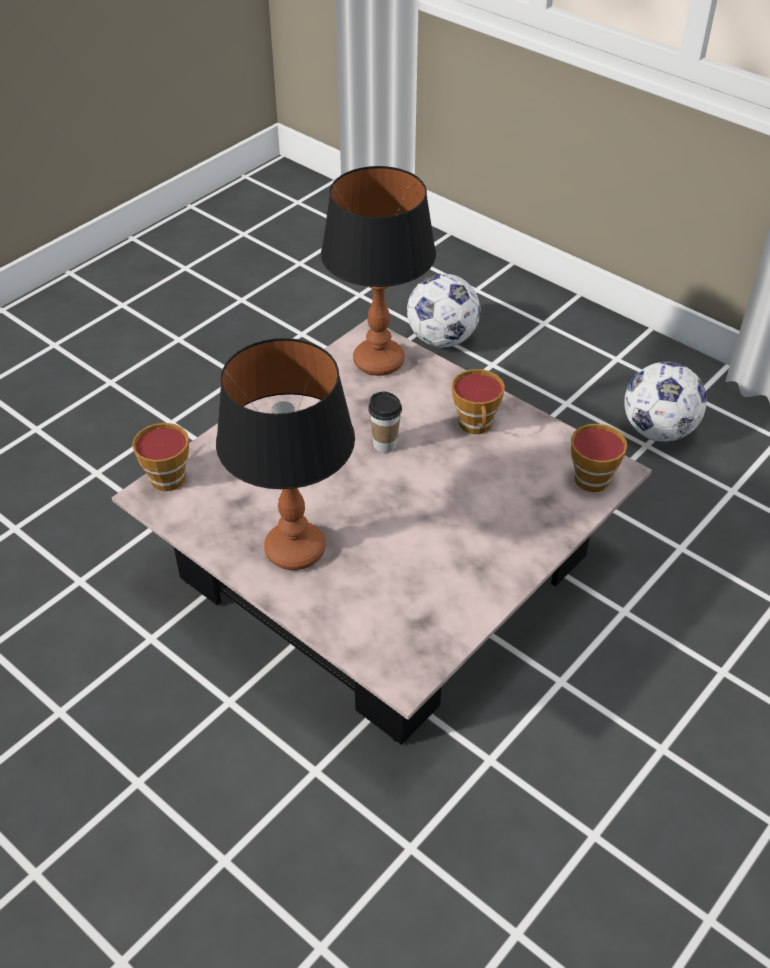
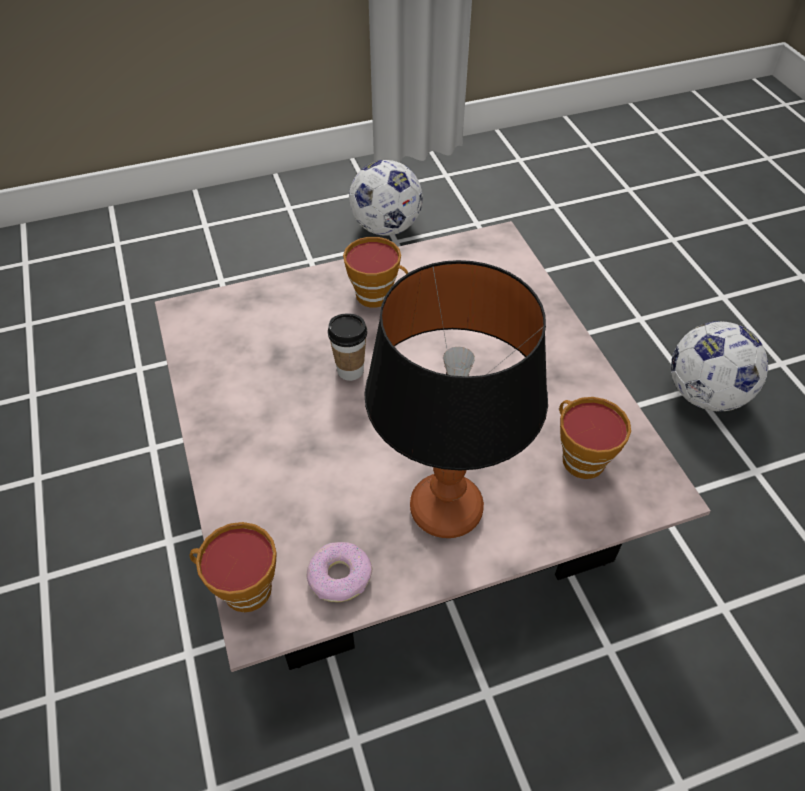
camera: 60 degrees left, 5 degrees up
table lamp [321,166,436,376] -> none
football [407,274,480,347] -> football moved to [671,321,768,412]
cup [571,424,627,492] -> cup moved to [559,397,631,479]
none -> donut [307,542,372,602]

